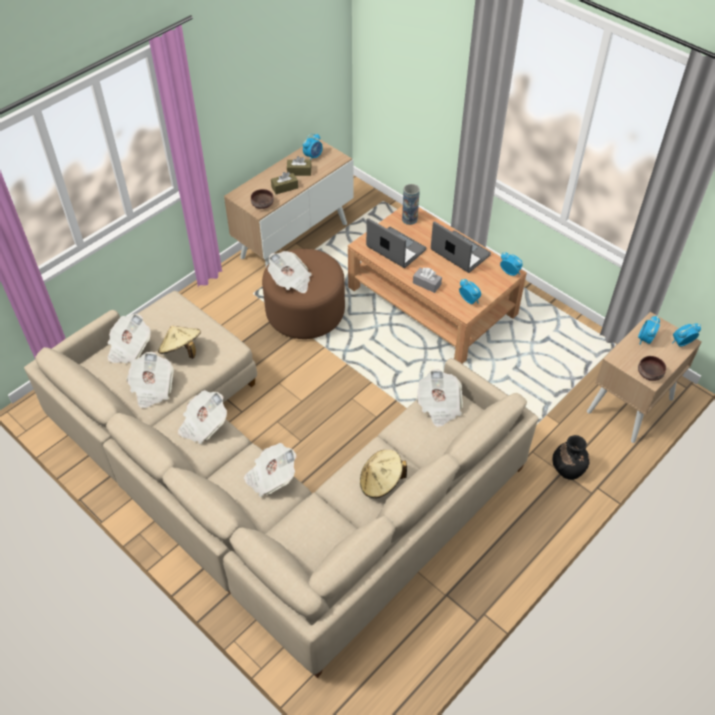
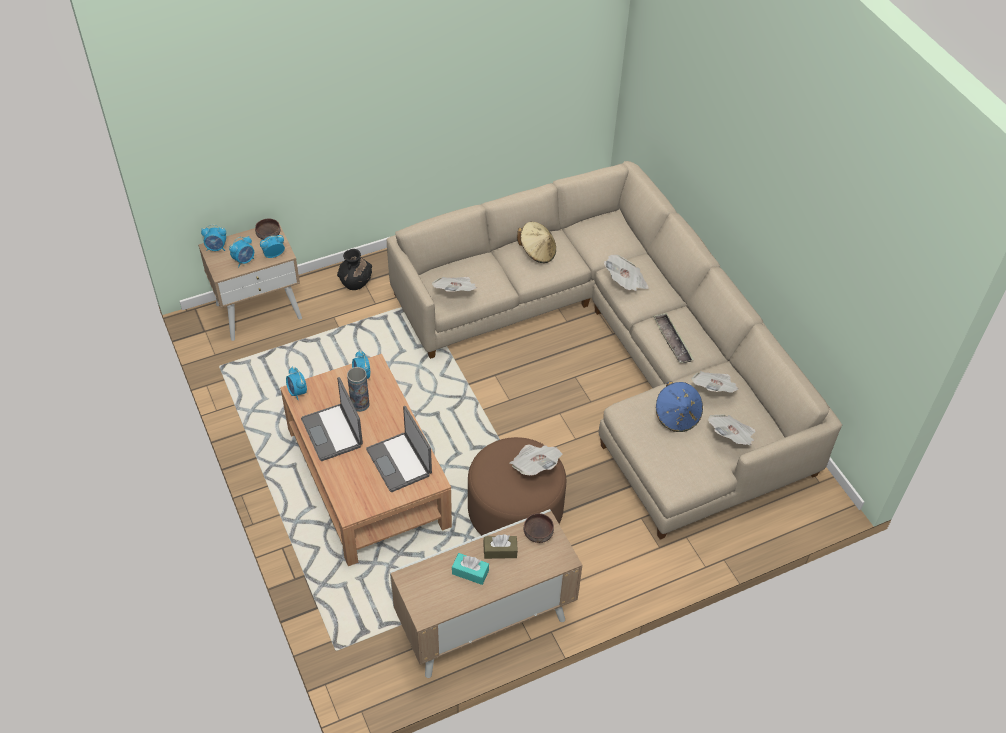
camera: 160 degrees left, 0 degrees up
beige hat [158,325,201,359] -> blue hat [656,381,703,432]
newspaper [178,390,227,444] -> tray [653,313,694,363]
brown tissue box [287,156,311,176] -> turquoise tissue box [452,553,489,585]
alarm clock [303,134,323,160] -> alarm clock moved to [260,235,285,258]
vase [402,184,420,225] -> vase moved to [347,367,370,412]
grey tissue box [413,268,442,293] -> none

